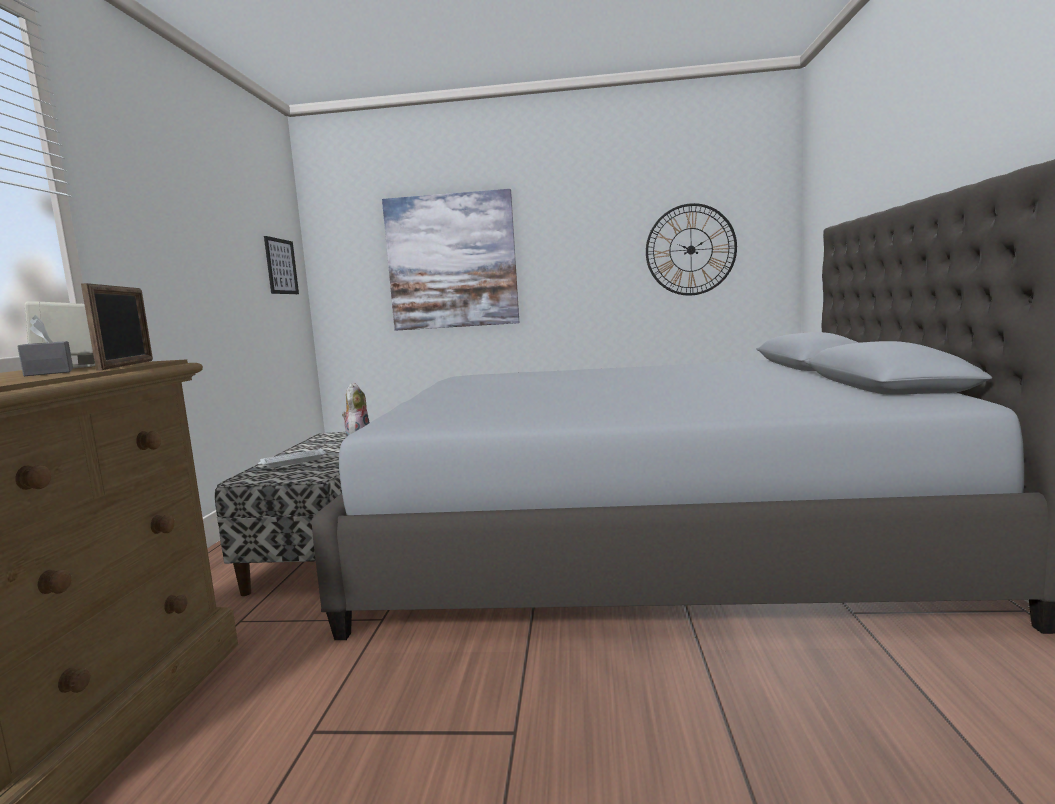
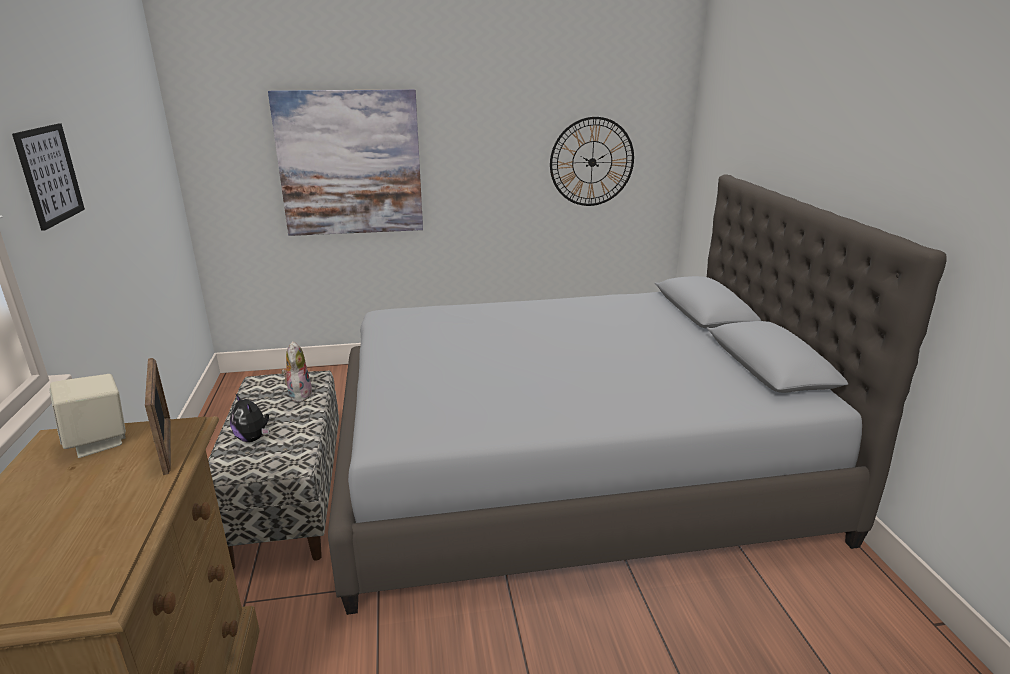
camera: 15 degrees left, 15 degrees up
grey tissue box [17,315,73,376] -> none
white tray [258,448,326,468] -> plush toy [230,393,269,442]
picture [264,236,299,294] -> picture moved to [12,124,85,231]

